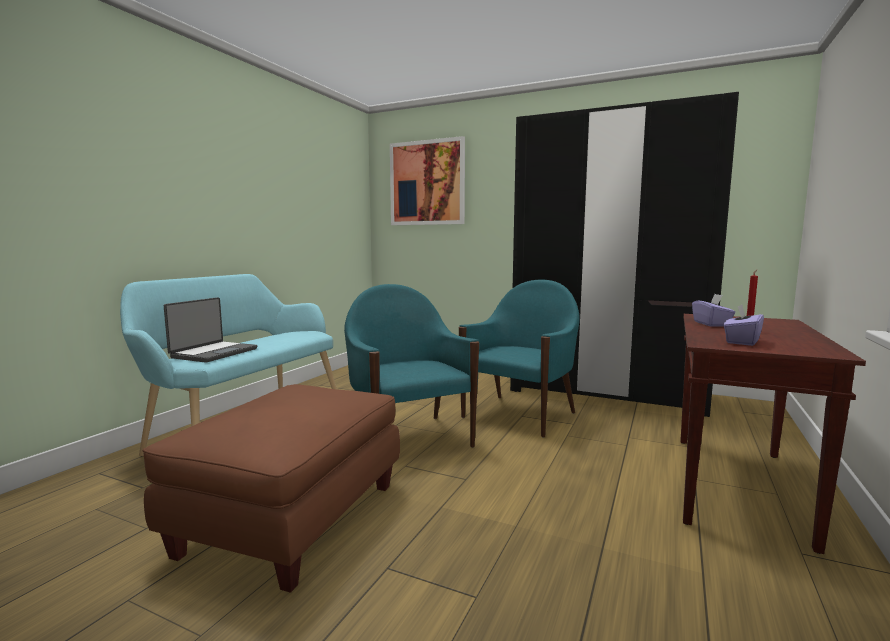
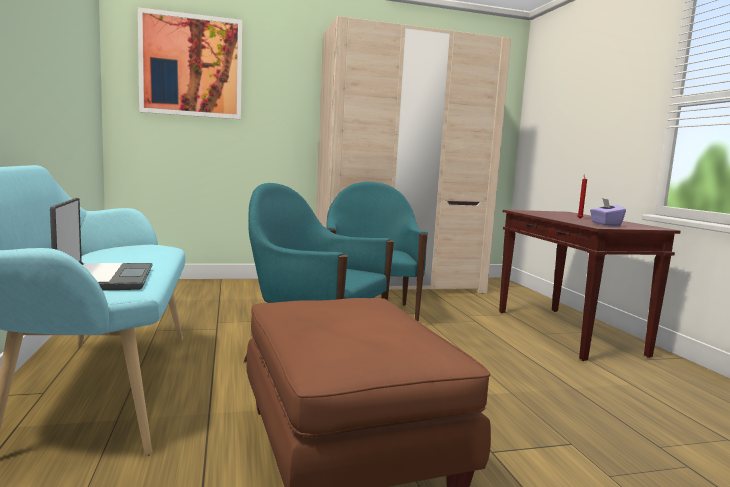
camera: 40 degrees left, 0 degrees up
black wardrobe [510,92,739,417] -> beige wardrobe [316,16,511,294]
purple tissue box [692,294,736,326] -> none

